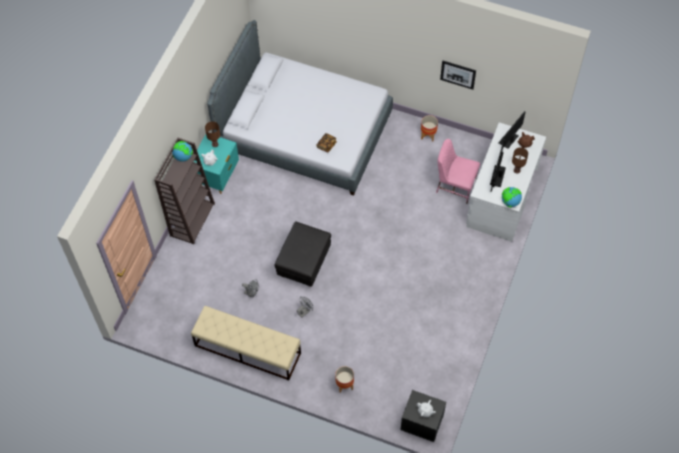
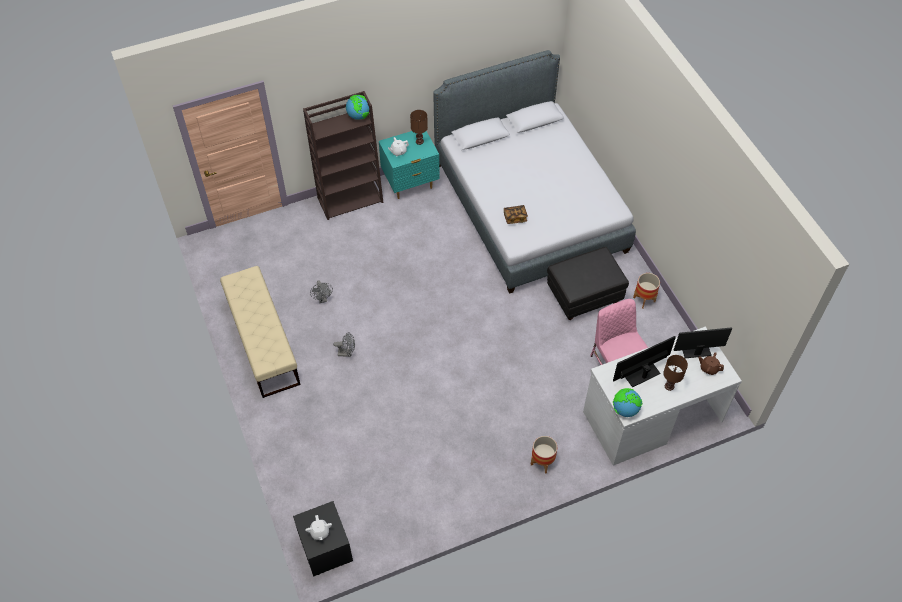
camera: 45 degrees right, 5 degrees down
black ottoman [275,221,331,287] -> black ottoman moved to [547,247,629,320]
planter [335,366,354,393] -> planter moved to [531,436,557,474]
picture [440,61,476,90] -> none

